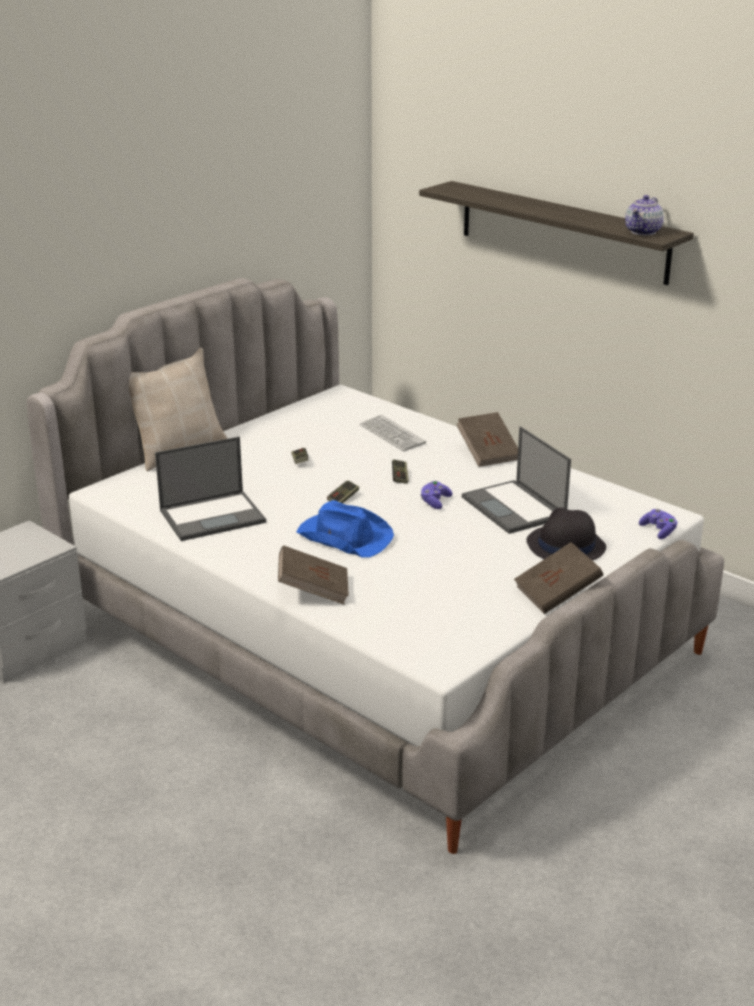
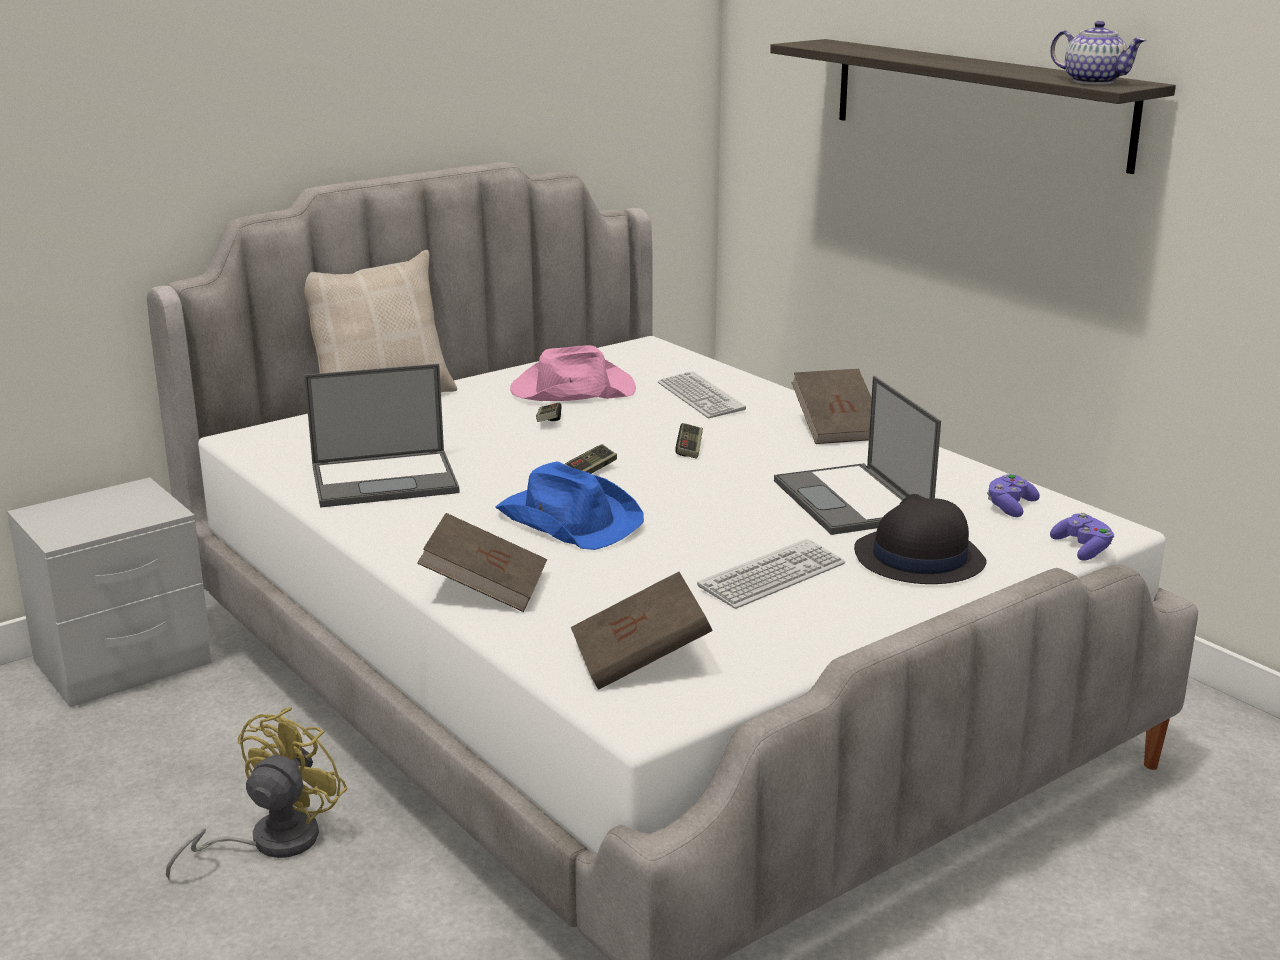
camera: 10 degrees right, 5 degrees down
purple game controller [420,481,452,509] -> purple game controller moved to [987,474,1040,517]
brown book [514,542,603,614] -> brown book moved to [571,572,713,690]
teapot [625,195,664,235] -> teapot turned 90 degrees counterclockwise [1050,21,1146,85]
none -> yellow fan [166,707,348,879]
none -> pink hat [510,345,636,401]
none -> keyboard [697,539,845,609]

